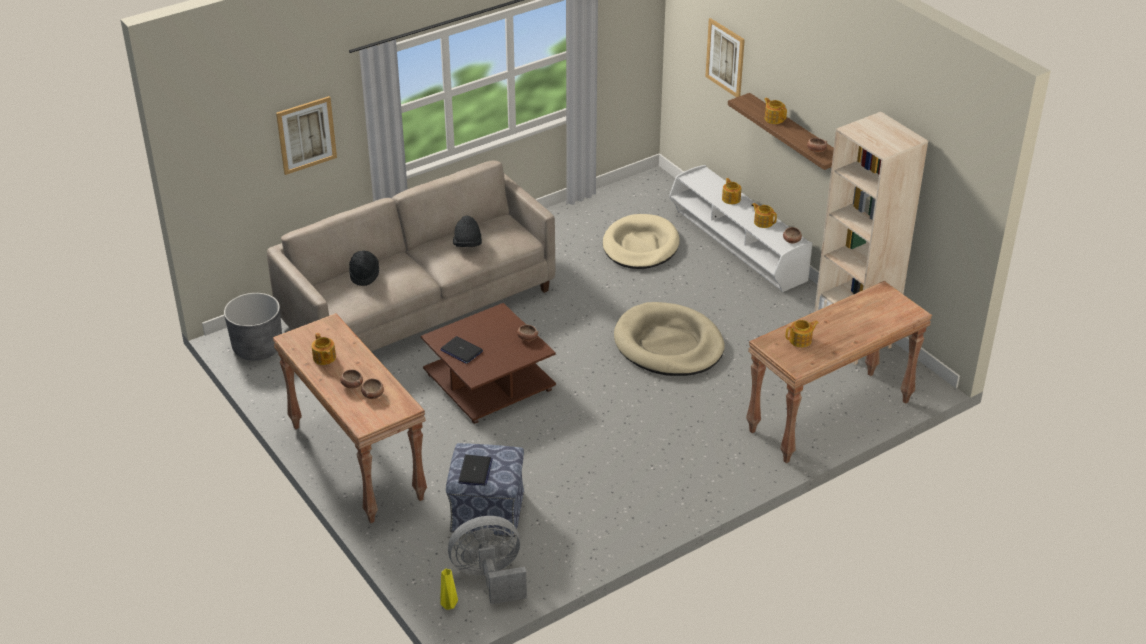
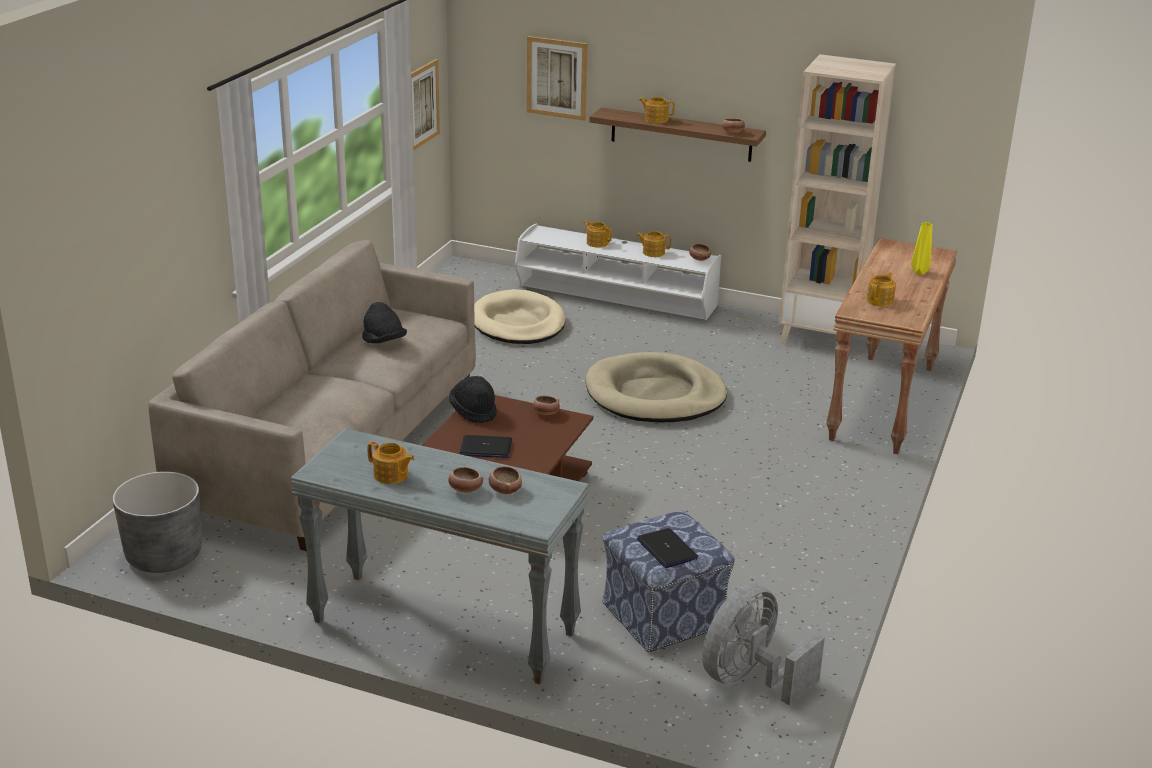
camera: 35 degrees left, 10 degrees down
brown console table [273,313,427,523] -> grey console table [290,428,590,685]
picture [276,96,337,175] -> picture moved to [411,59,440,151]
black hat [349,251,379,286] -> black hat moved to [449,376,497,423]
yellow vase [440,569,458,610] -> yellow vase moved to [911,222,933,275]

